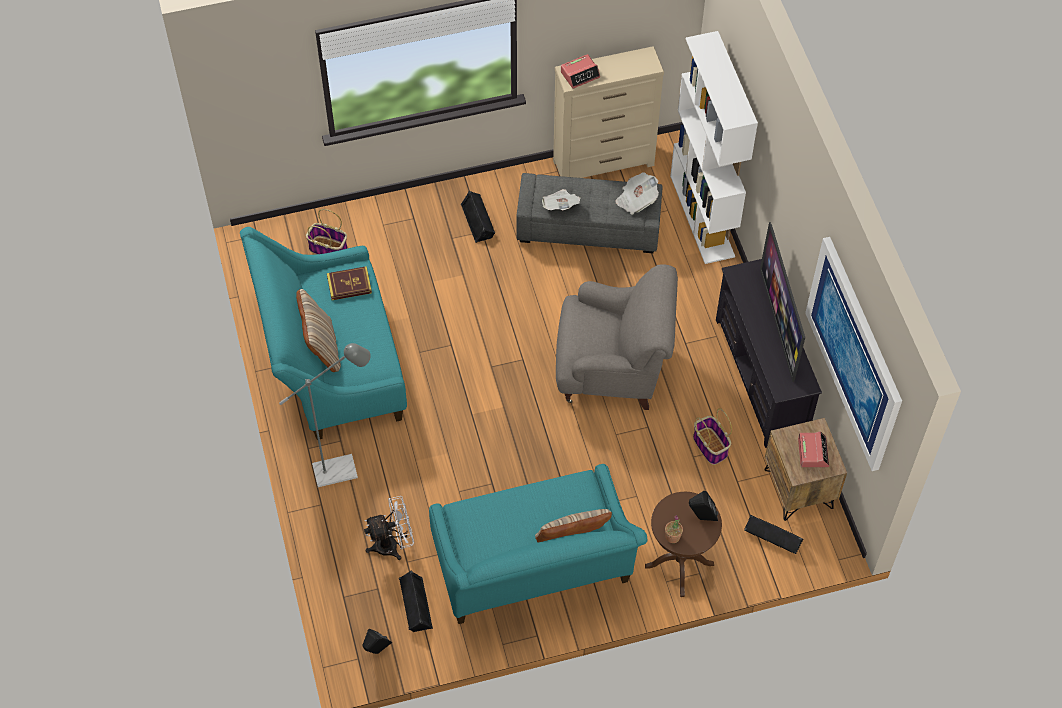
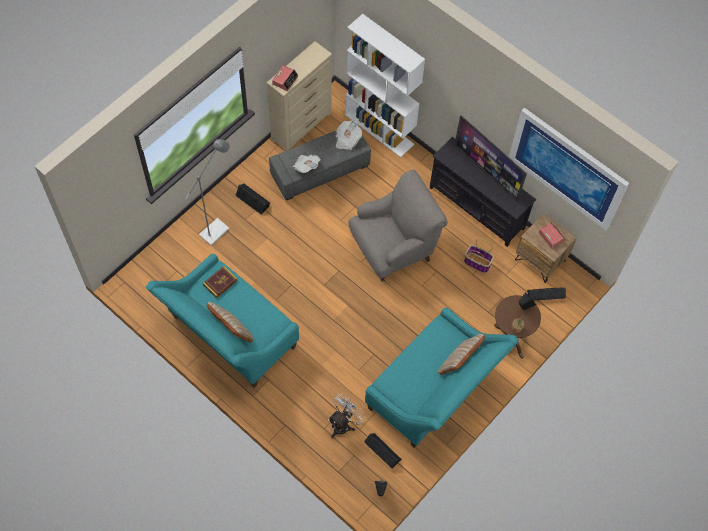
camera: 35 degrees left, 5 degrees up
grey floor lamp [279,343,371,487] -> grey floor lamp moved to [185,139,230,245]
basket [306,209,348,254] -> none

